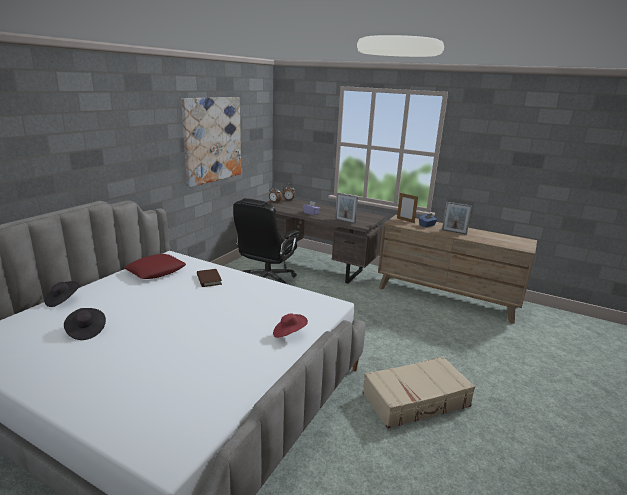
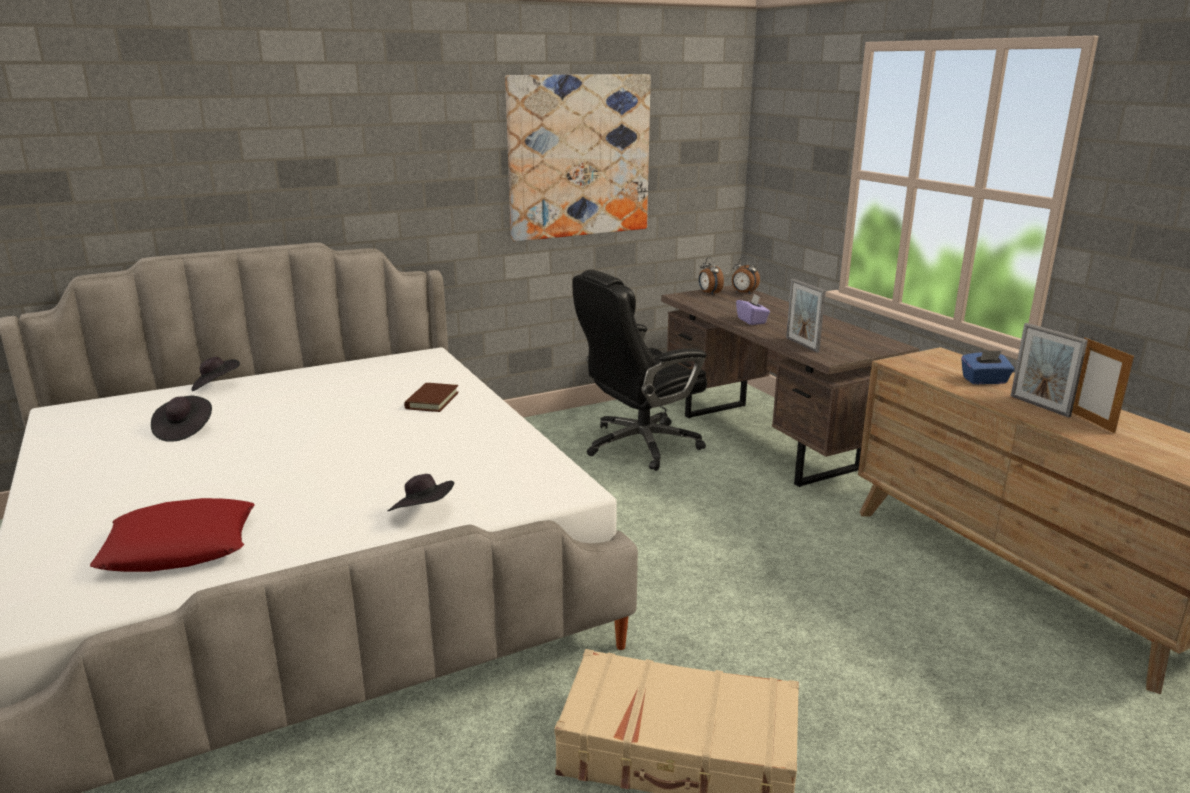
camera: 35 degrees right, 0 degrees up
red pillow [124,254,186,279] -> red pillow moved to [90,498,255,572]
red hat [273,313,308,338] -> black hat [388,474,454,511]
picture frame [397,192,418,223] -> picture frame moved to [1072,337,1134,433]

